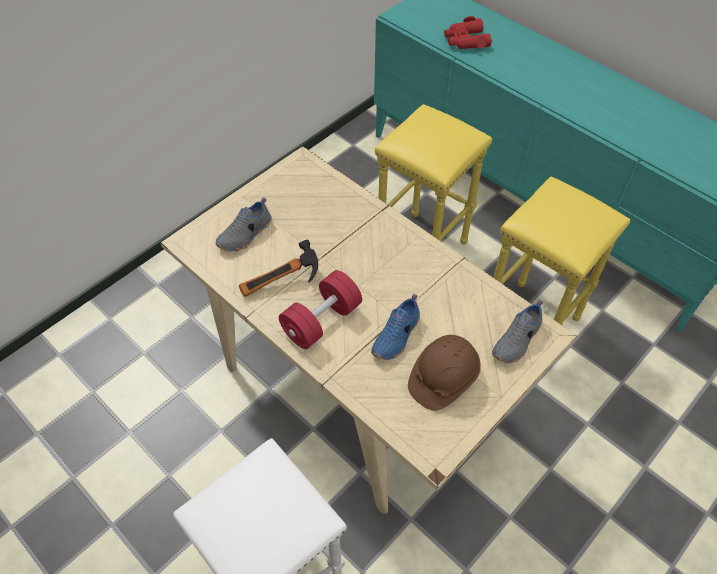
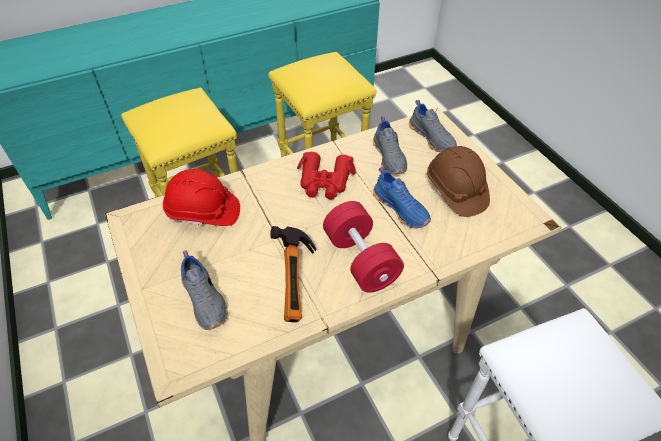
camera: 70 degrees left, 5 degrees down
red binoculars [444,16,492,49] -> red binoculars moved to [297,152,356,199]
none -> red hard hat [163,169,240,226]
none -> grey shoe [373,116,407,175]

